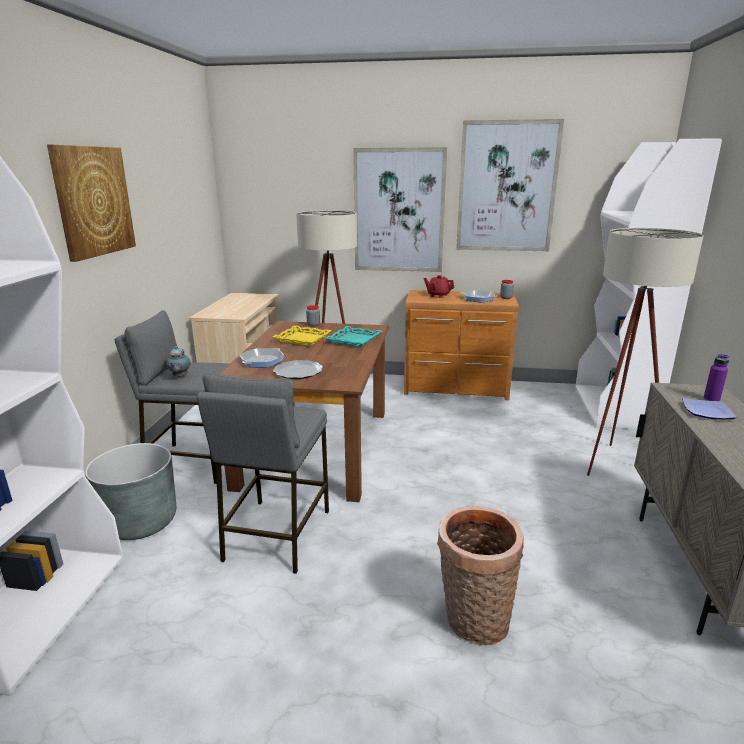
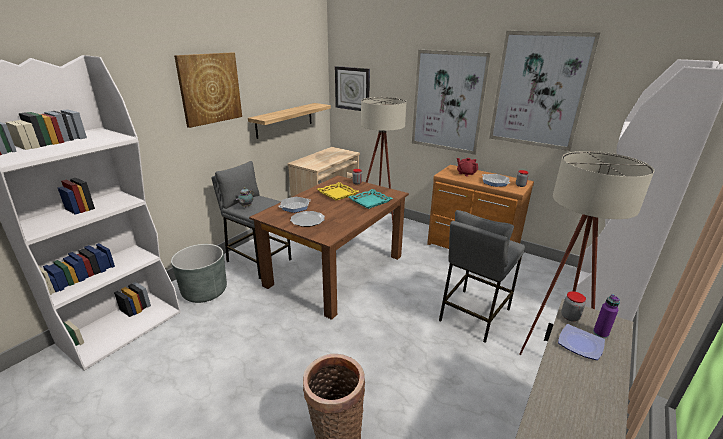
camera: 25 degrees right, 5 degrees up
grey stool [197,374,329,574] -> grey stool moved to [439,210,525,343]
none -> shelf [248,103,331,139]
none -> wall clock [335,66,370,111]
none -> jar [561,291,586,321]

